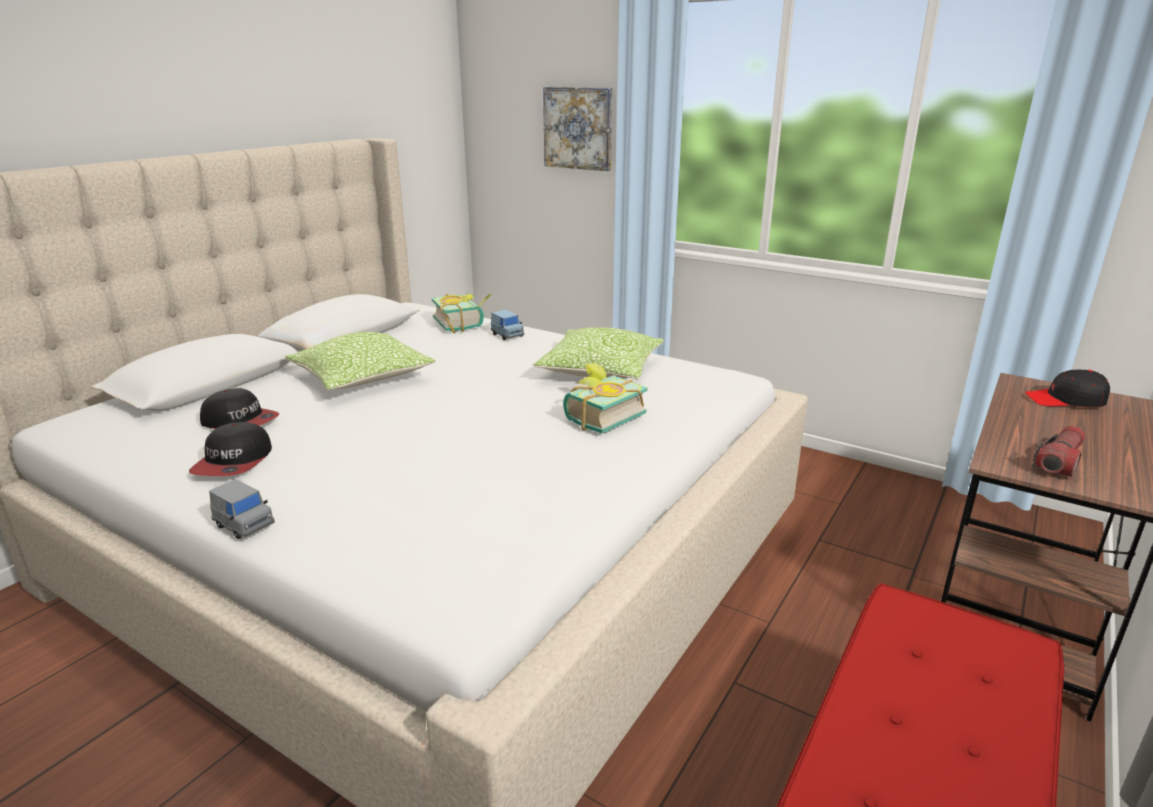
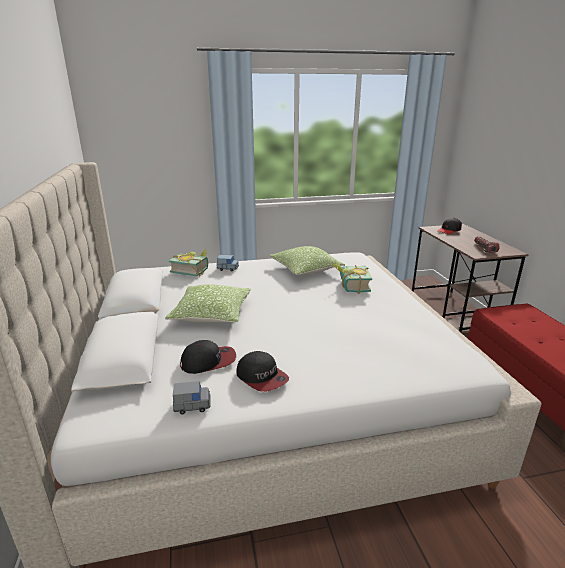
camera: 45 degrees left, 0 degrees up
grey toy car [209,479,275,539] -> grey toy car moved to [173,381,211,414]
picture [543,87,612,171] -> none

